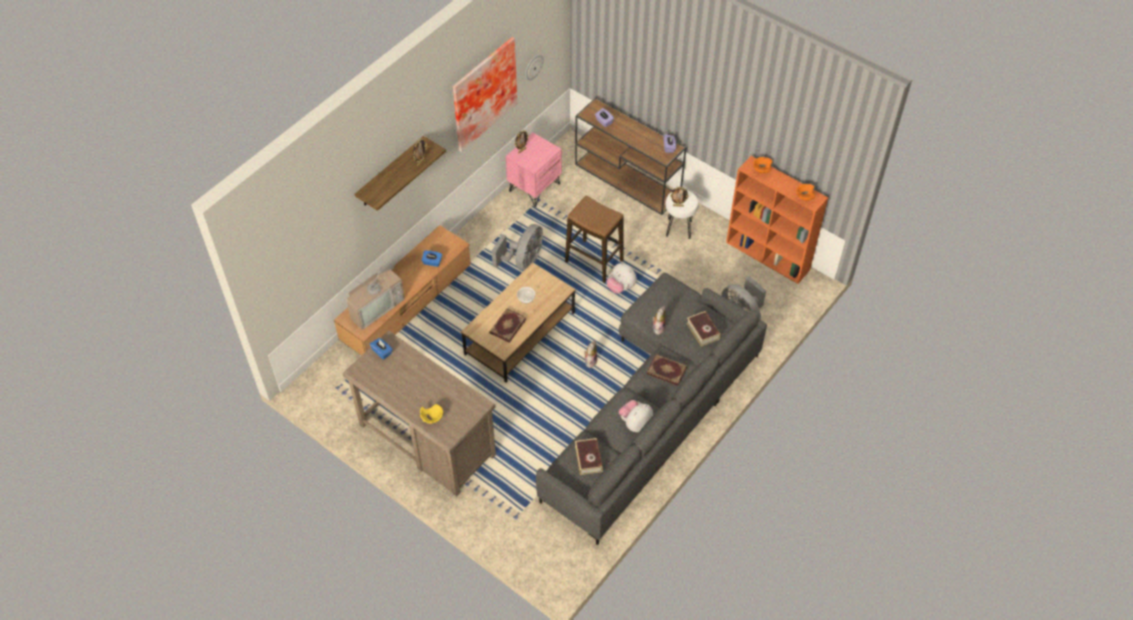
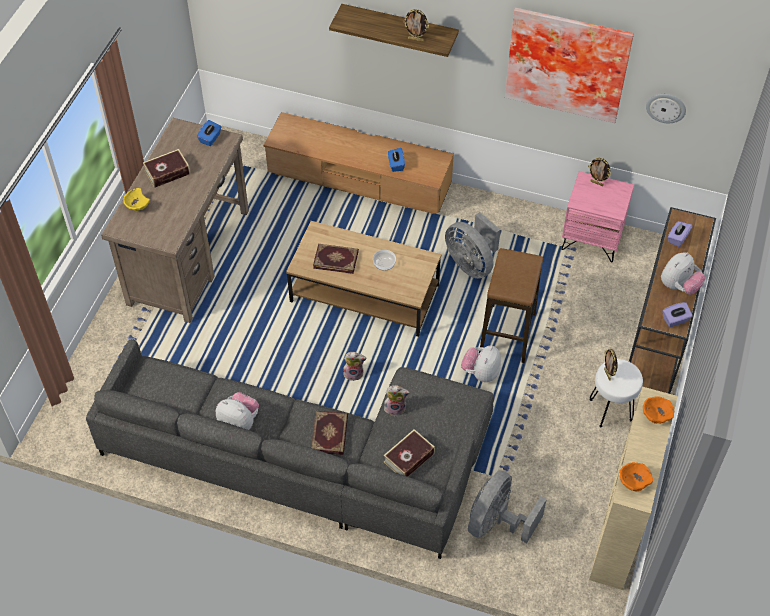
camera: 70 degrees right, 0 degrees up
television [346,261,405,330] -> none
grey fan [492,224,543,270] -> grey fan turned 45 degrees clockwise [445,212,500,279]
book [575,438,603,475] -> book moved to [143,149,190,188]
orange bookcase [726,156,828,284] -> beige bookcase [589,387,678,590]
none -> plush toy [661,252,705,295]

